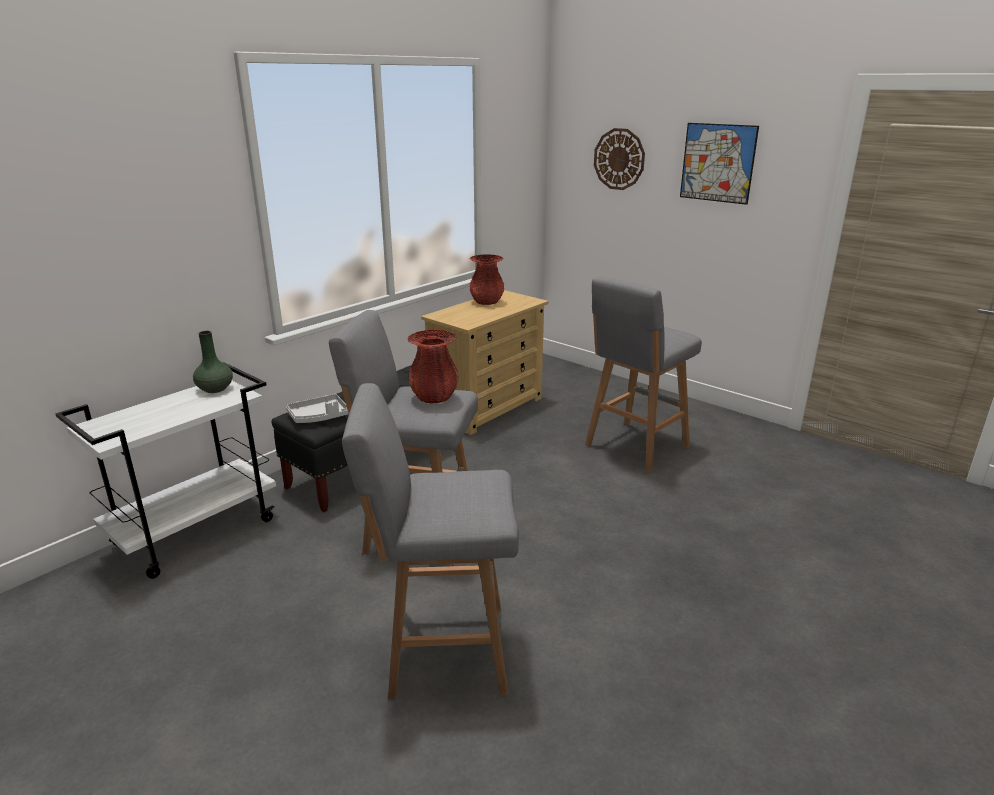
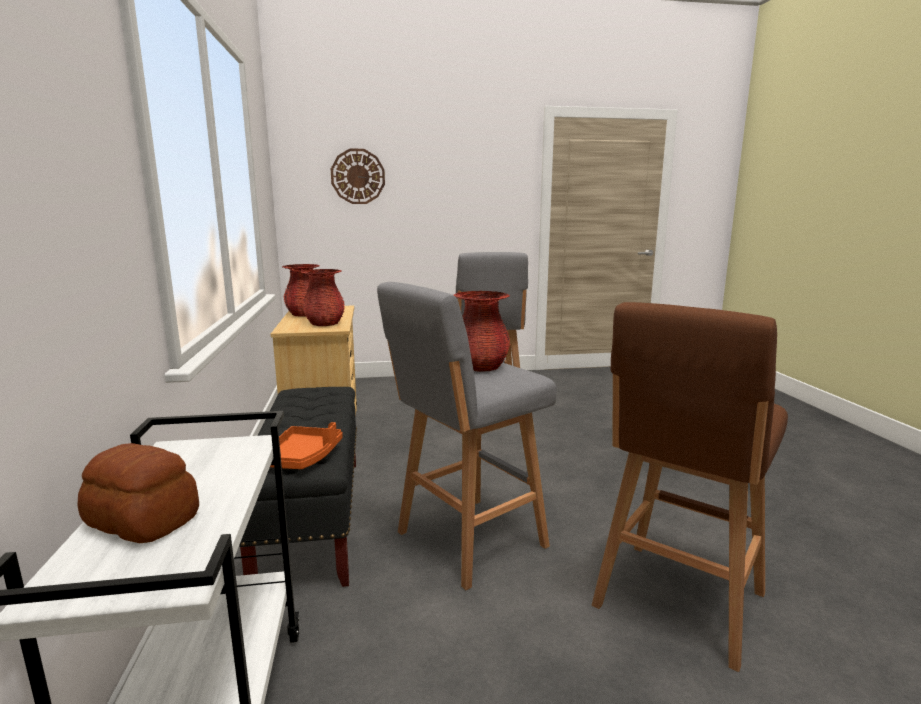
camera: 50 degrees left, 10 degrees down
green vase [193,331,233,393] -> none
grey tray [286,394,349,423] -> orange tray [270,422,343,469]
grey stool [342,383,519,700] -> brown stool [592,302,788,672]
picture [680,123,759,205] -> none
none -> bread [77,443,199,543]
none -> red vase [301,269,345,326]

